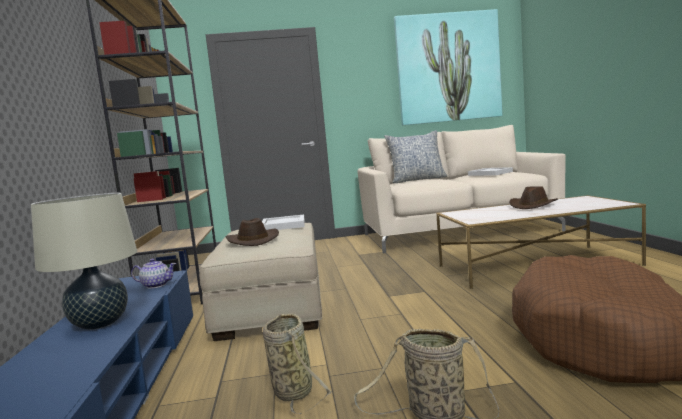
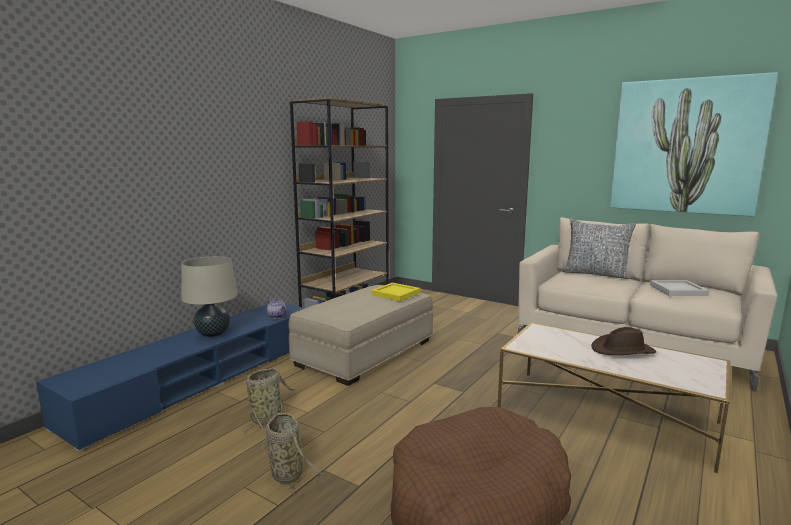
camera: 40 degrees right, 5 degrees up
brown hat [226,218,279,246] -> none
white tray [262,215,305,230] -> yellow tray [371,283,421,301]

